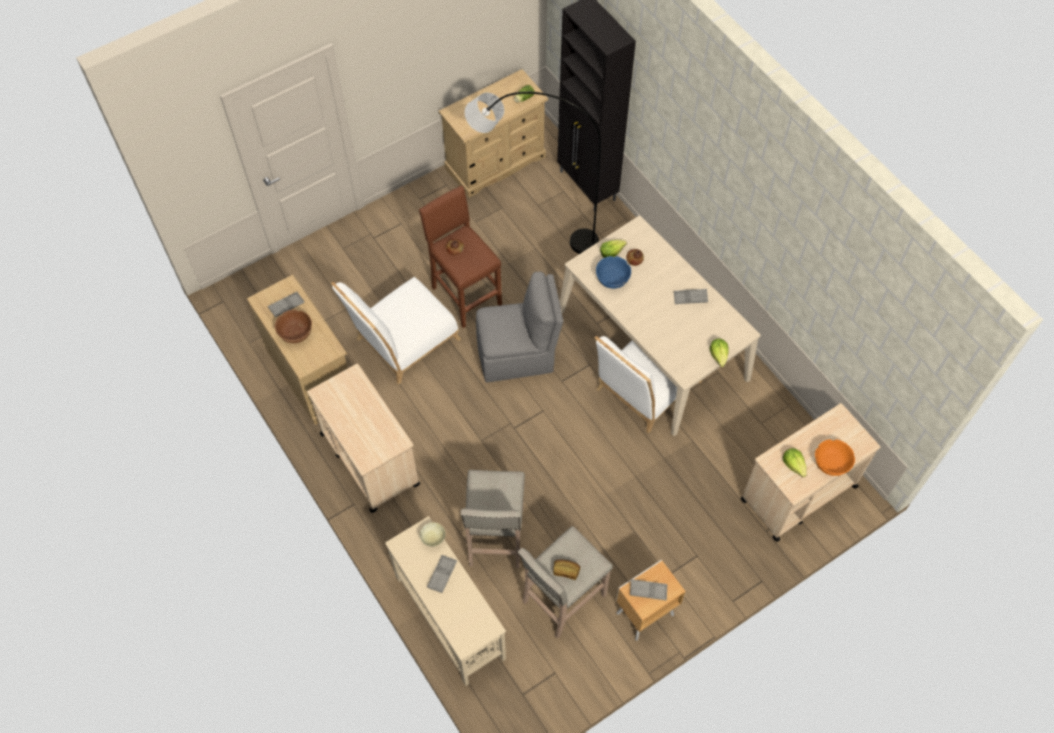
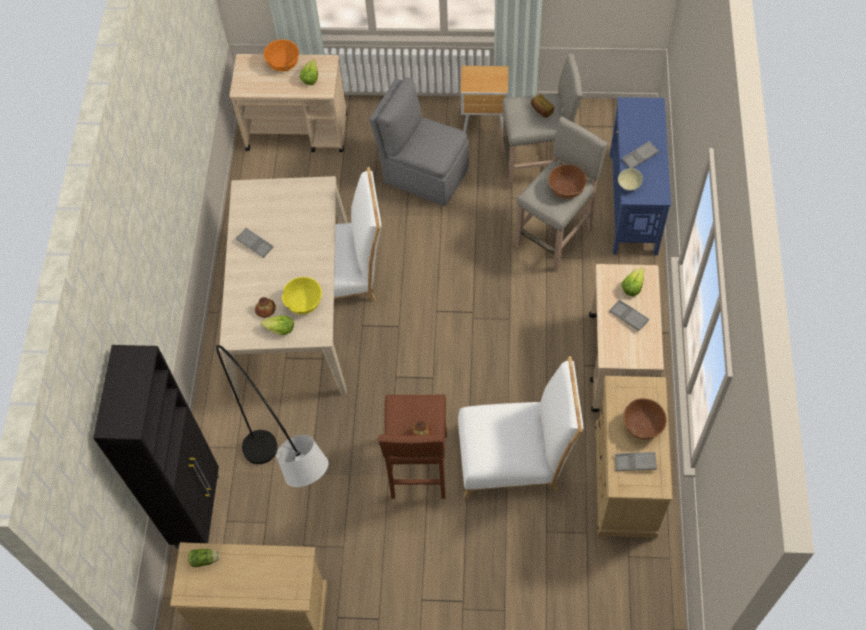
camera: 140 degrees left, 0 degrees up
beige console table [385,516,506,686] -> blue console table [610,97,671,255]
grey chair [476,271,563,382] -> grey chair moved to [369,77,469,206]
blue bowl [596,256,631,289] -> yellow bowl [282,277,322,315]
grey tray [630,579,667,600] -> grey tray moved to [609,300,649,331]
lettuce [710,338,729,367] -> lettuce moved to [621,268,644,297]
none -> brown bowl [548,164,587,199]

